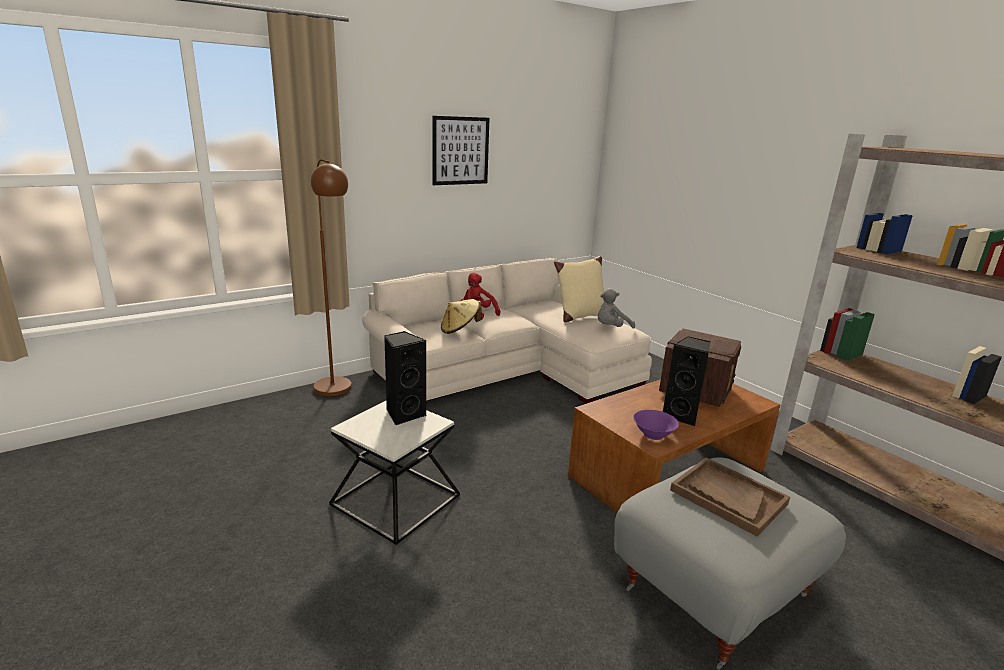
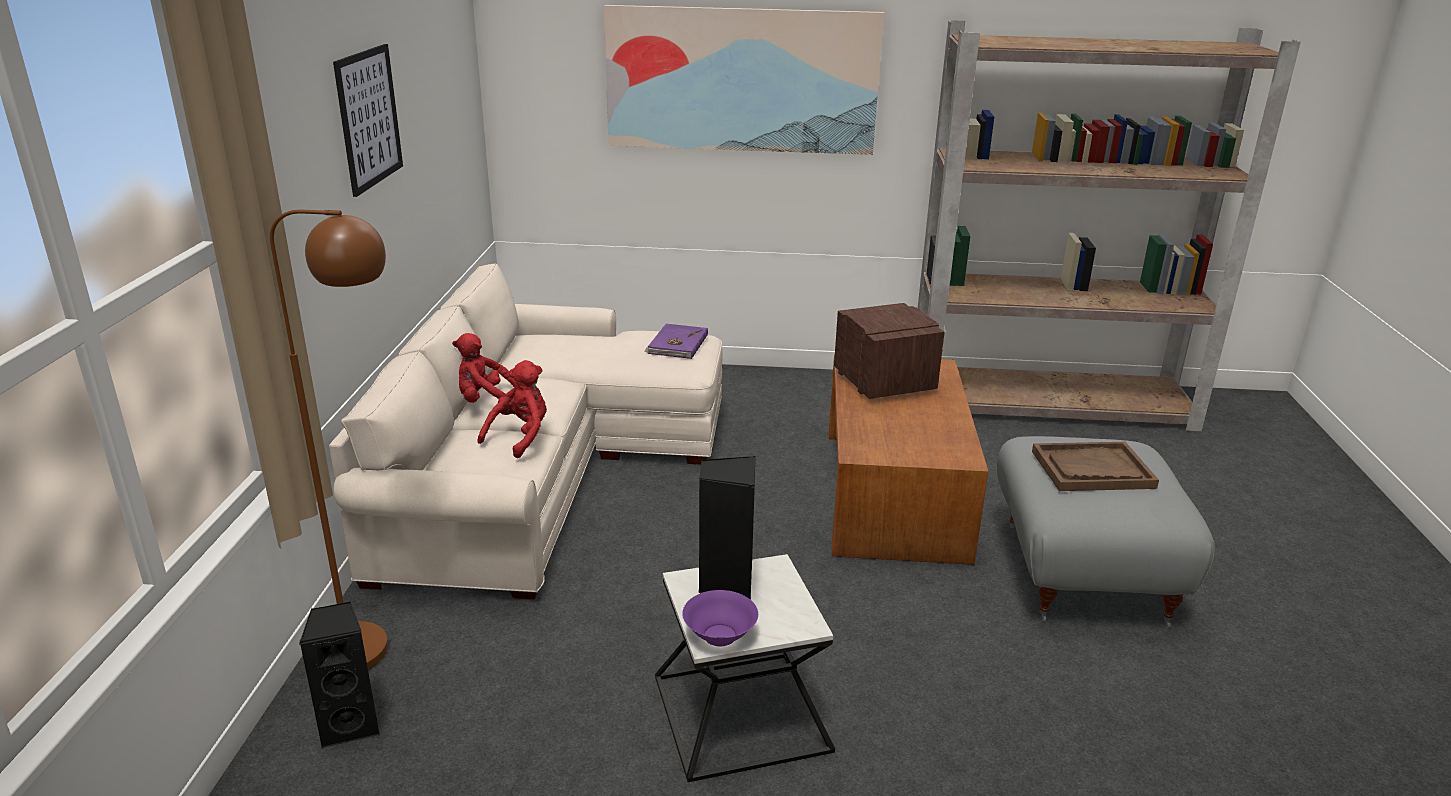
camera: 50 degrees left, 5 degrees up
beige hat [441,299,482,334] -> red plush toy [477,360,547,458]
beige pillow [554,256,604,322] -> none
grey plush toy [598,288,635,329] -> purple book [644,324,708,359]
purple bowl [633,410,679,440] -> purple bowl moved to [682,590,758,646]
black speaker [663,337,710,426] -> black speaker moved to [299,602,380,748]
none -> picture [604,5,884,155]

